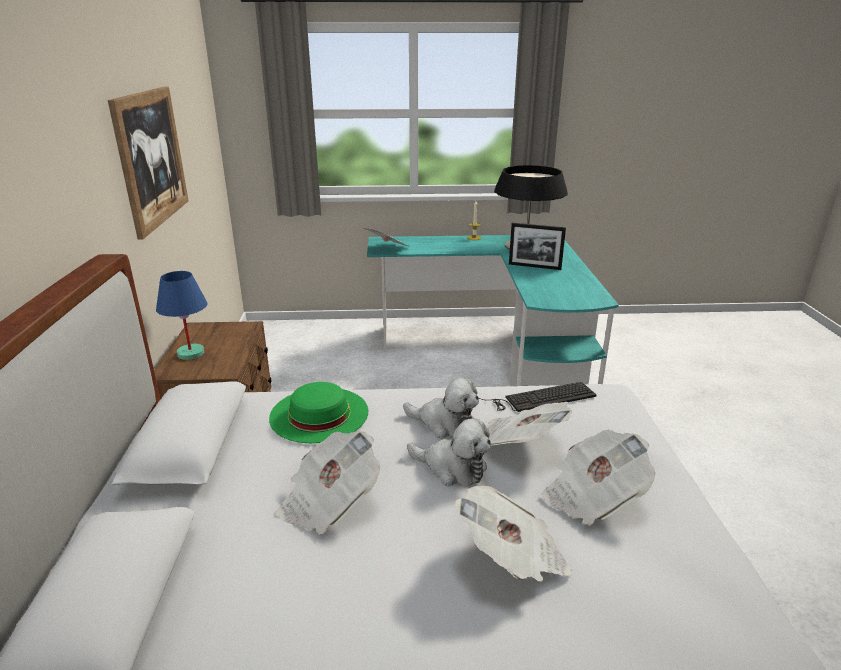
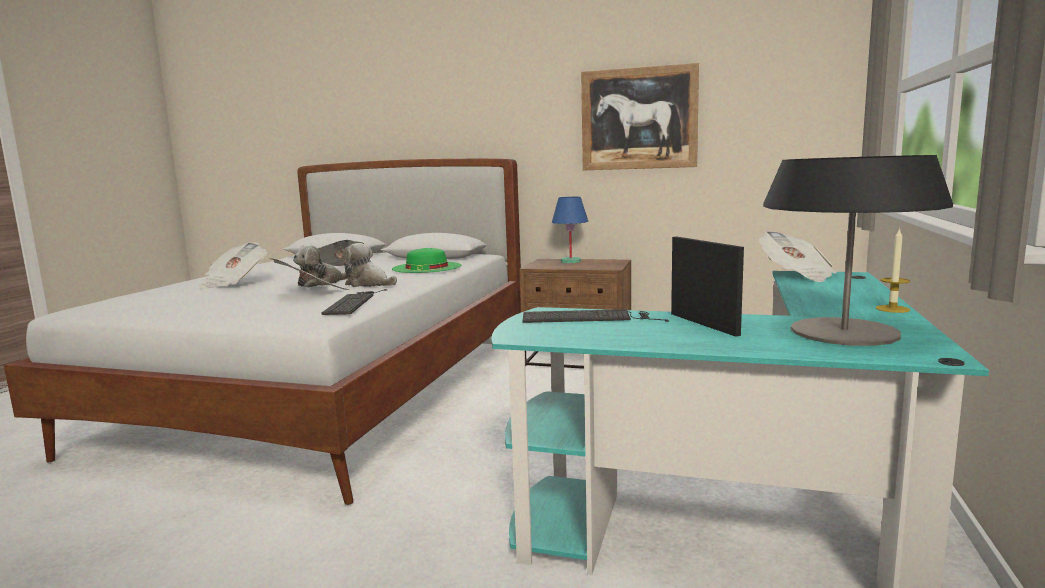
camera: 110 degrees right, 15 degrees down
plush toy [403,378,479,439] -> plush toy turned 75 degrees clockwise [342,243,397,287]
picture frame [509,223,566,270] -> picture frame turned 120 degrees clockwise [671,237,744,337]
newspaper [542,430,655,526] -> none
none -> keyboard [523,309,669,323]

